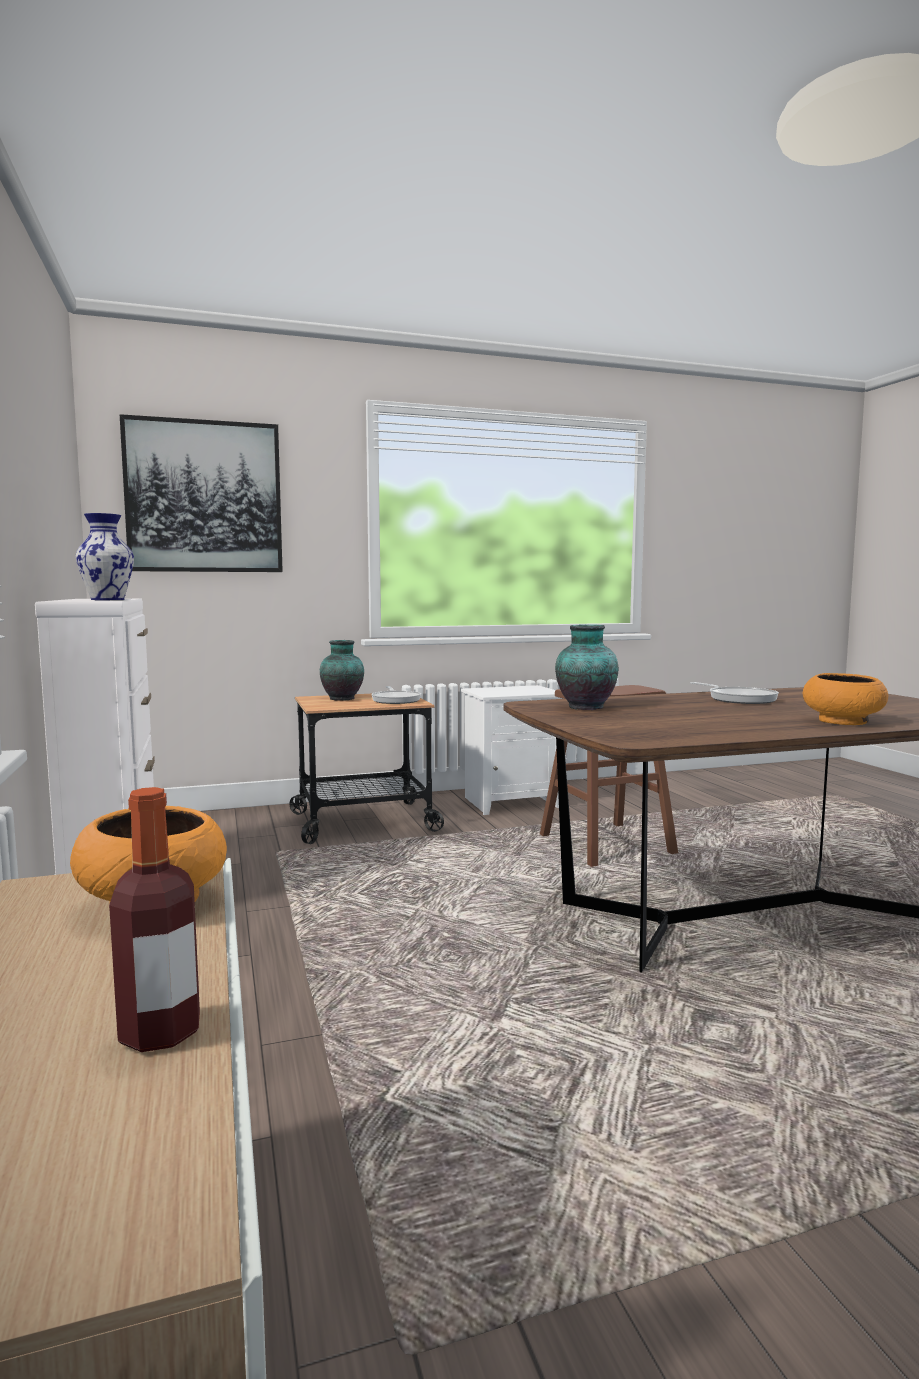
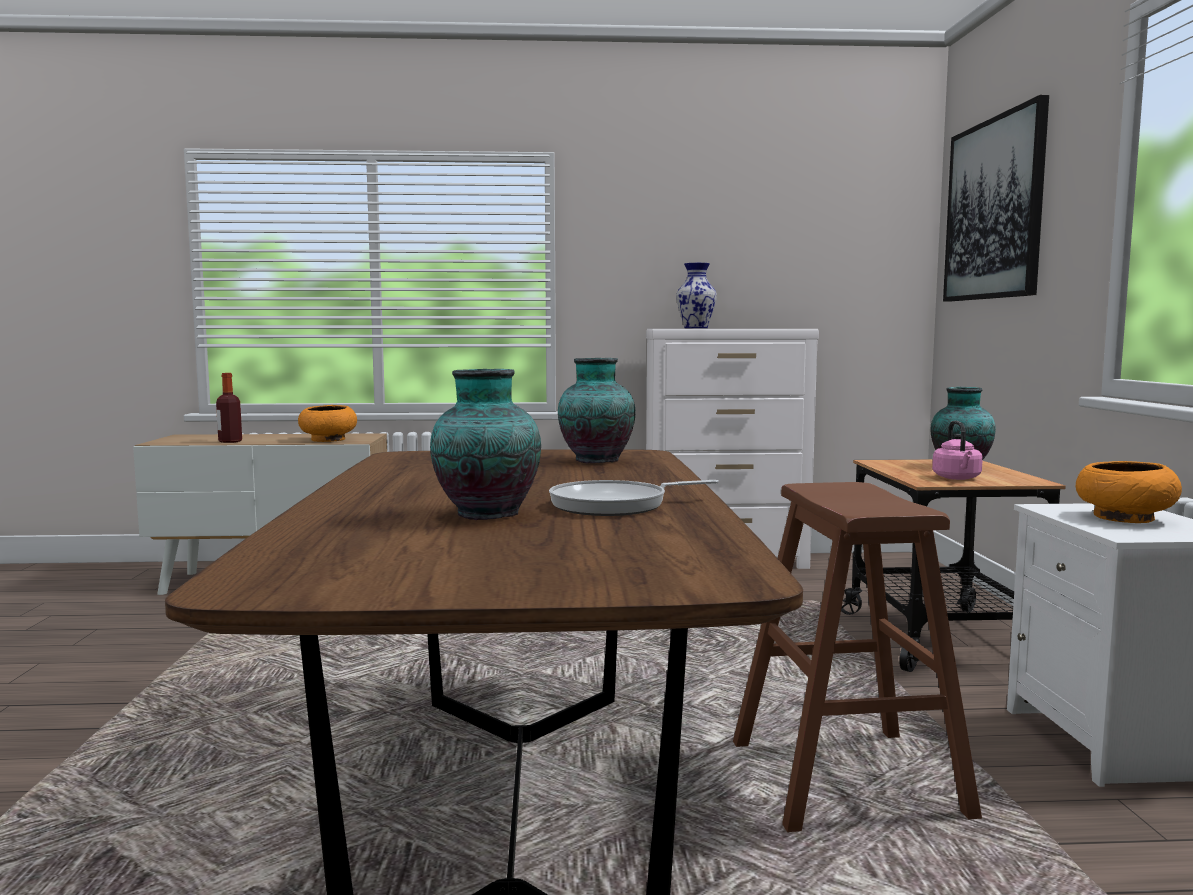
camera: 105 degrees right, 0 degrees up
frying pan [371,686,421,704] -> pink kettle [932,420,983,480]
orange bowl [803,673,888,725] -> orange bowl moved to [1076,461,1182,523]
none -> vase [430,369,541,520]

